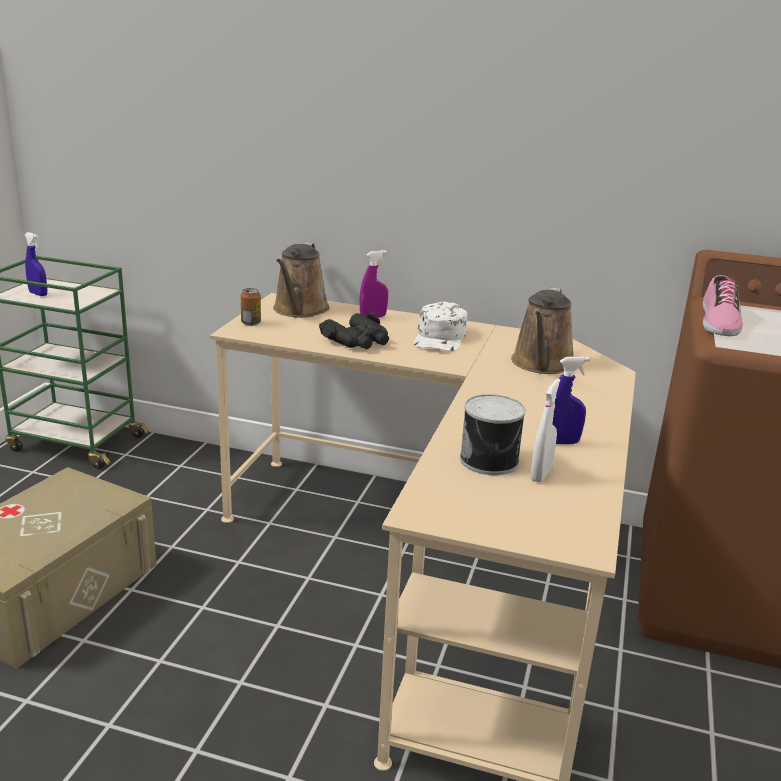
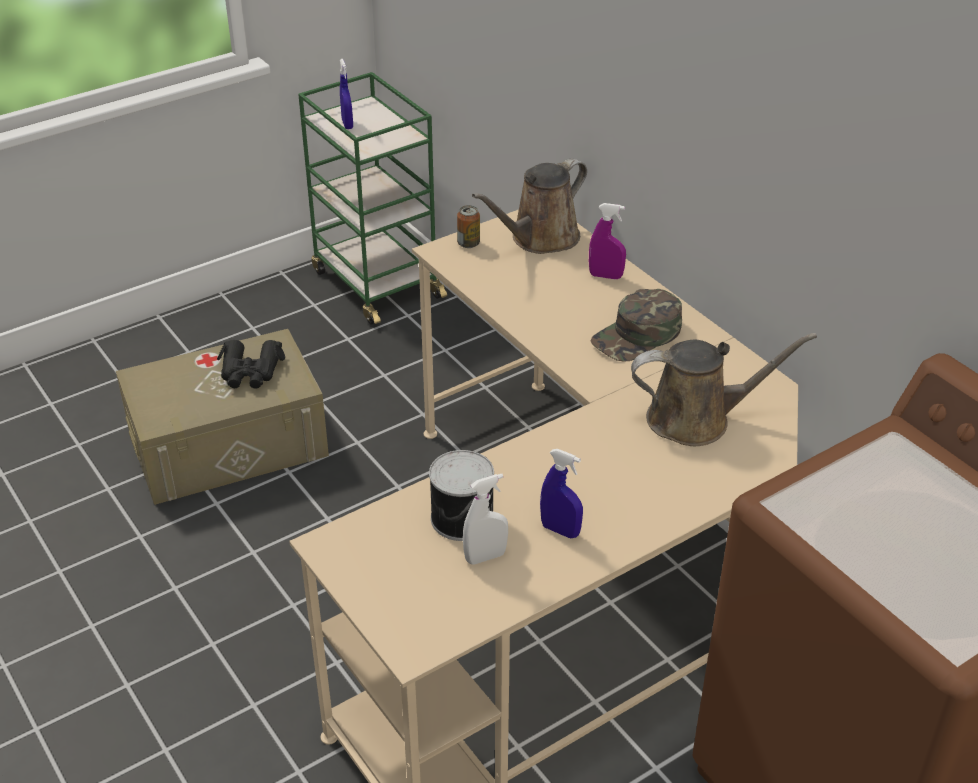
camera: 40 degrees right, 15 degrees up
black binoculars [319,312,389,349] -> black binoculars moved to [217,340,285,389]
white cap [414,301,467,351] -> green cap [591,289,682,361]
brown watering can [511,288,574,374] -> brown watering can turned 150 degrees counterclockwise [631,333,817,446]
shoe [703,275,743,336] -> none

